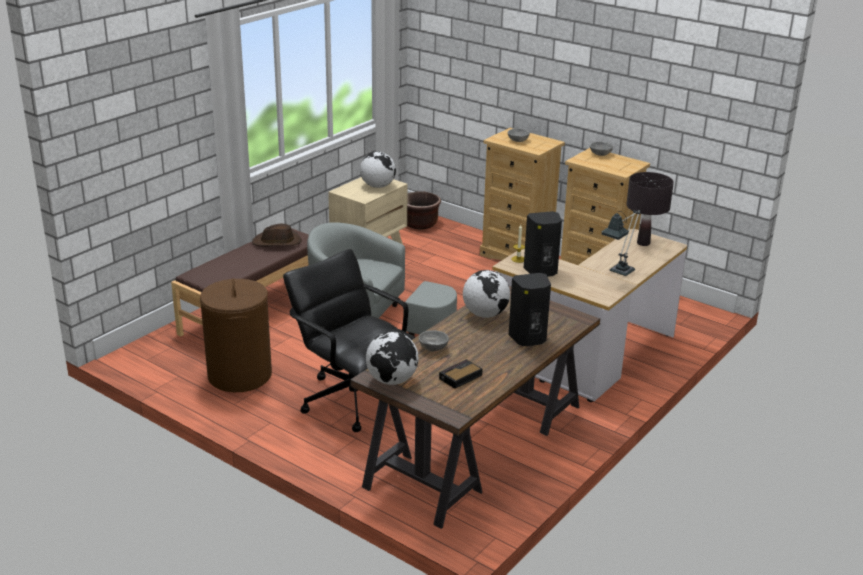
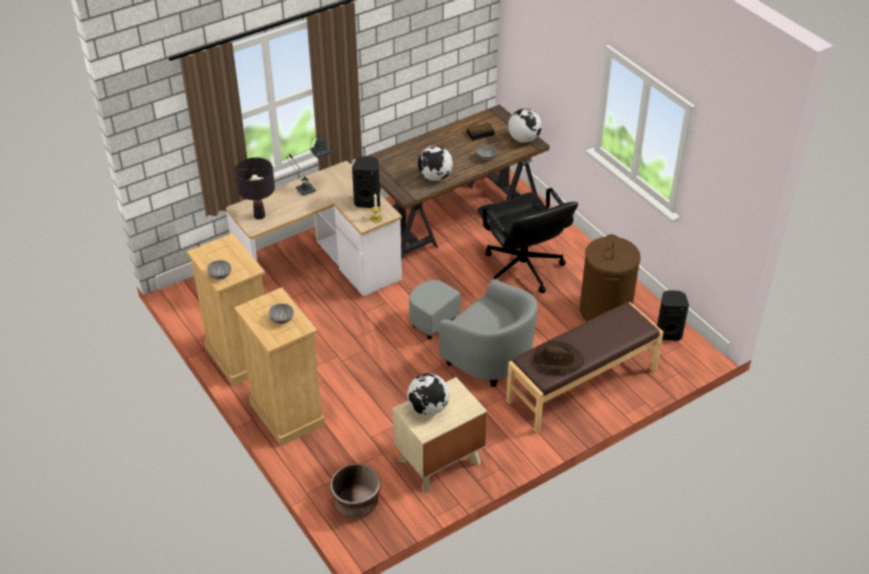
camera: 160 degrees left, 15 degrees up
black speaker [509,273,551,346] -> black speaker moved to [657,290,689,341]

